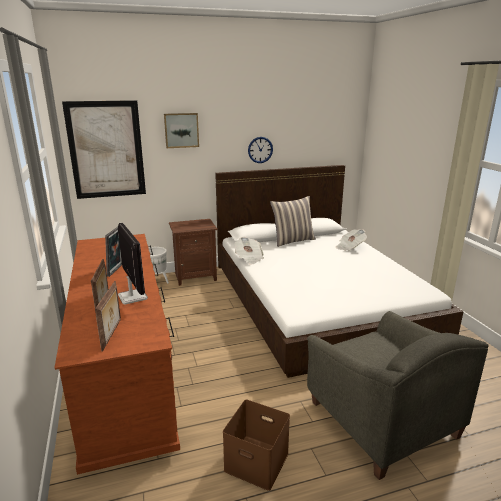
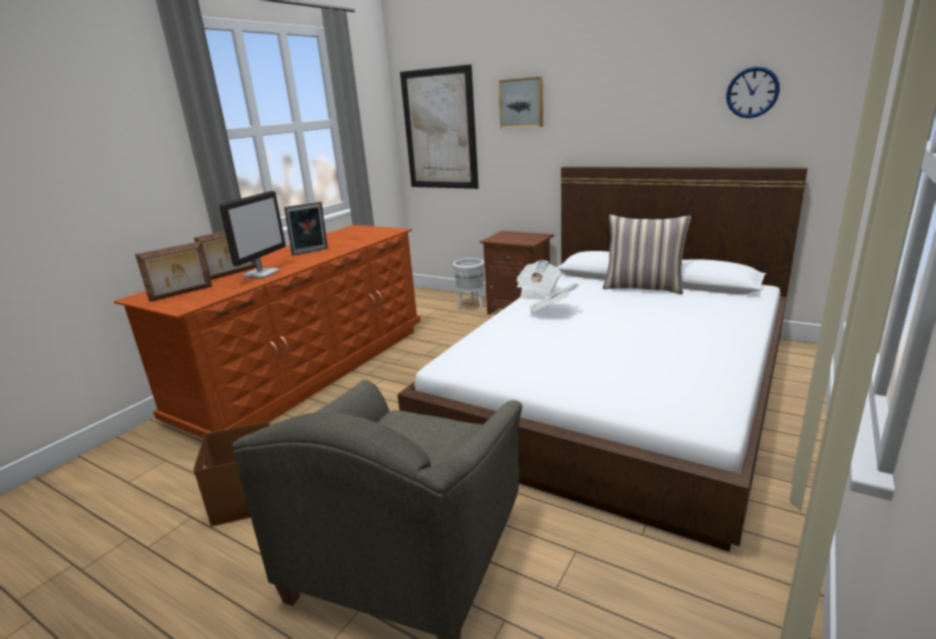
camera: 50 degrees right, 0 degrees up
wall clock [248,137,273,163] -> wall clock moved to [726,66,780,118]
newspaper [336,229,367,251] -> newspaper moved to [530,283,579,314]

